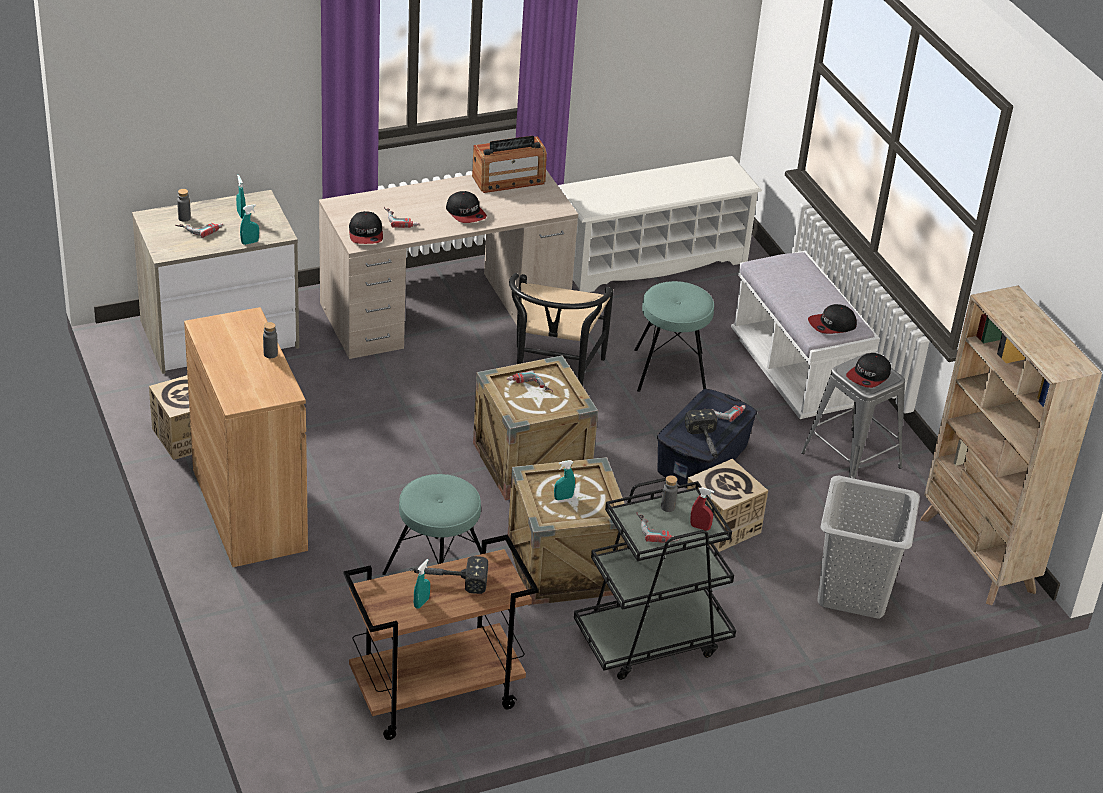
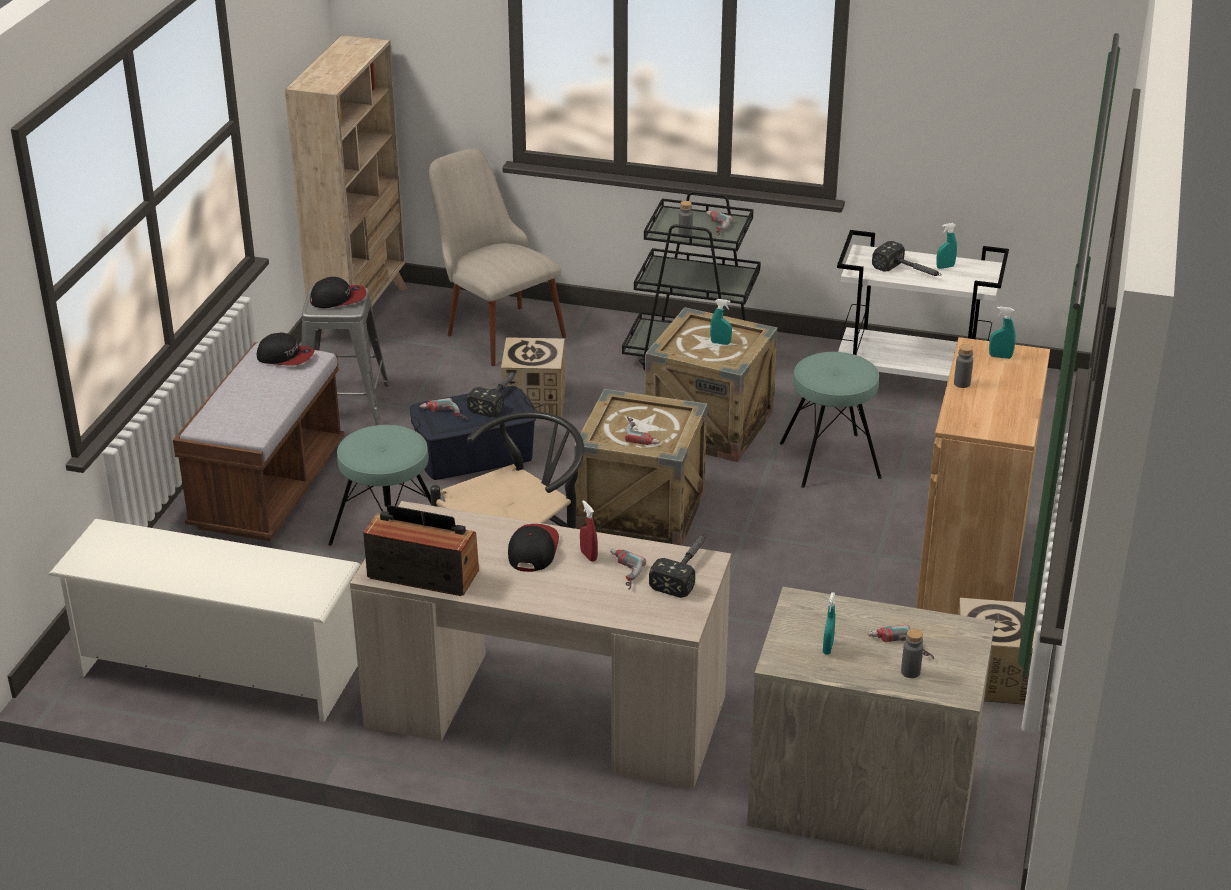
camera: 140 degrees left, 5 degrees down
turquoise spray bottle [240,204,259,245] -> turquoise spray bottle moved to [989,307,1016,359]
brown cart [344,534,539,740] -> white cart [837,230,1009,381]
cap [349,211,383,244] -> hammer [649,535,707,598]
red spray bottle [690,487,714,531] -> red spray bottle moved to [580,500,598,562]
white bench [731,251,880,419] -> brown bench [173,342,345,541]
grey laundry basket [817,475,920,619] -> beige chair [429,149,566,366]

